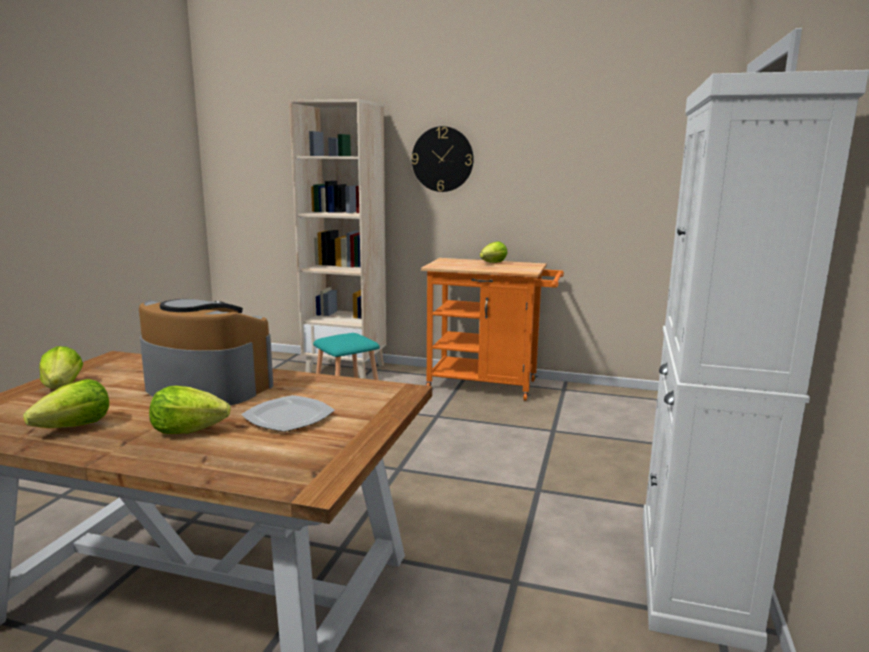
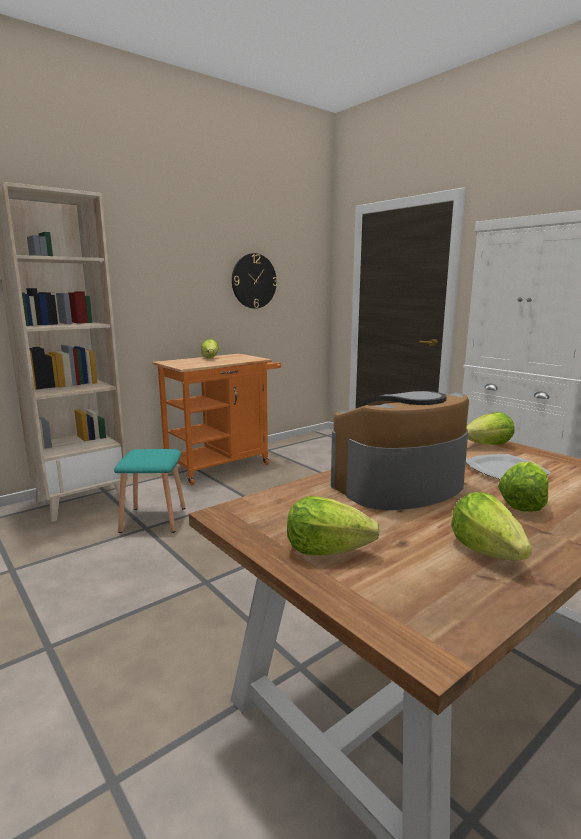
camera: 55 degrees left, 0 degrees up
wall clock [412,126,474,192] -> wall clock moved to [232,253,277,309]
none -> lettuce [467,412,515,445]

